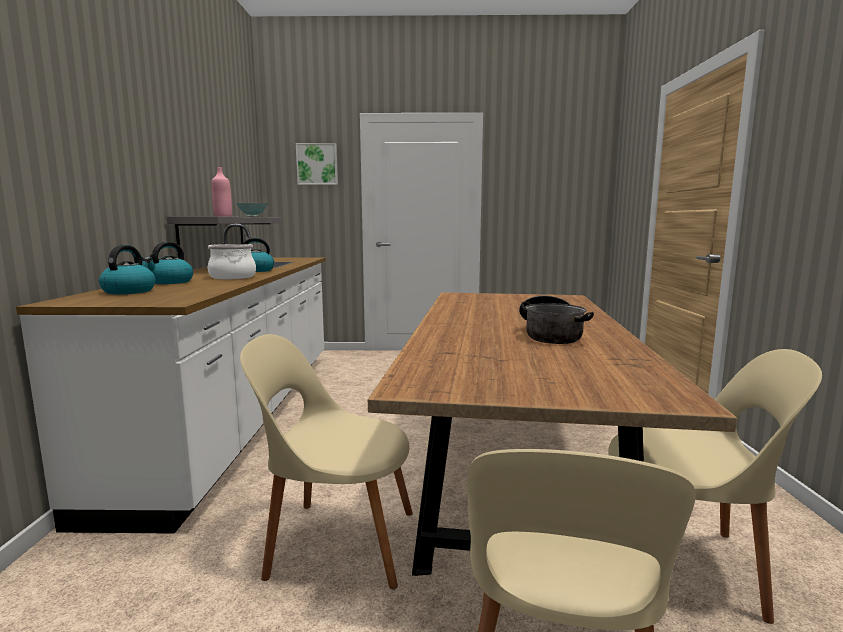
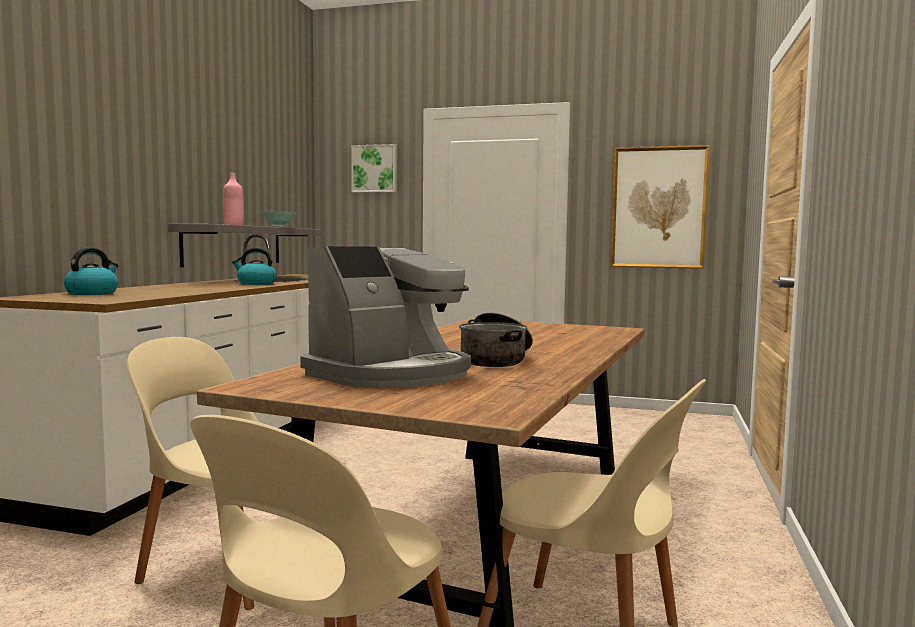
camera: 15 degrees right, 5 degrees down
kettle [145,242,193,284] -> none
cooking pot [208,244,256,279] -> none
none -> coffee machine [300,246,471,388]
none -> picture [610,145,710,269]

